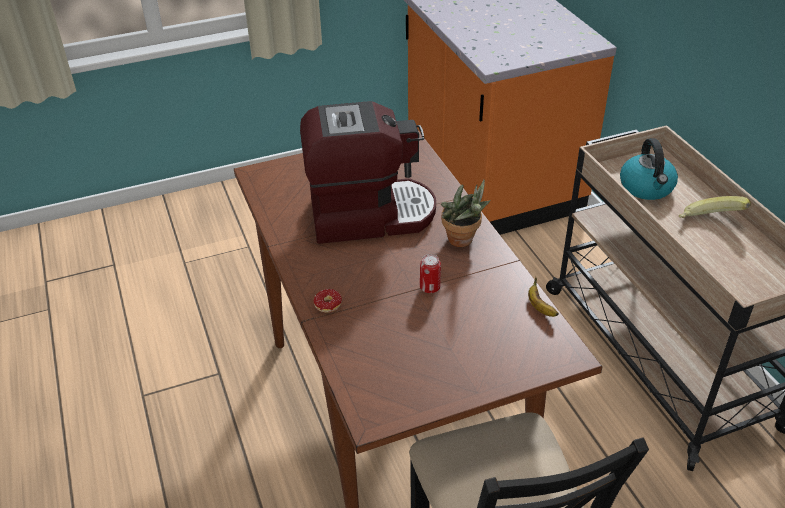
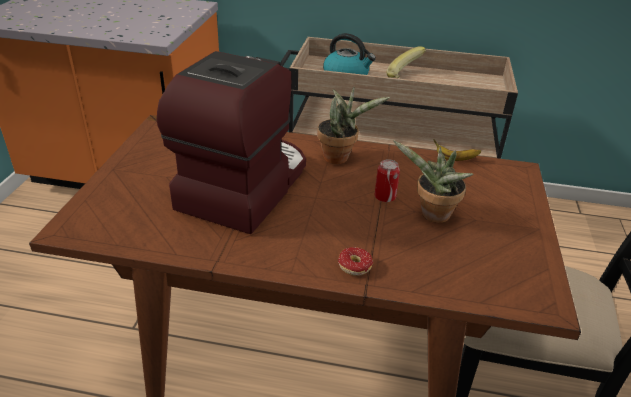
camera: 60 degrees left, 5 degrees down
none -> potted plant [393,140,474,223]

